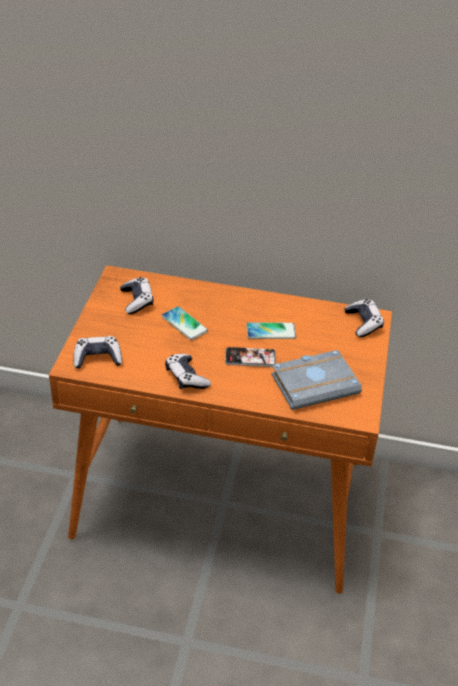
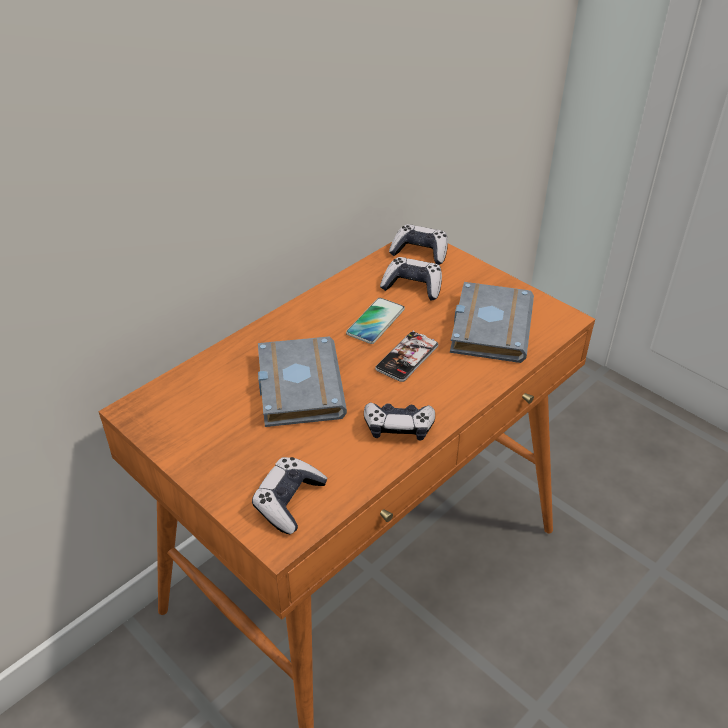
camera: 55 degrees left, 0 degrees up
game controller [120,277,153,314] -> game controller moved to [380,257,442,300]
phone [161,306,208,340] -> grey book [258,336,347,427]

